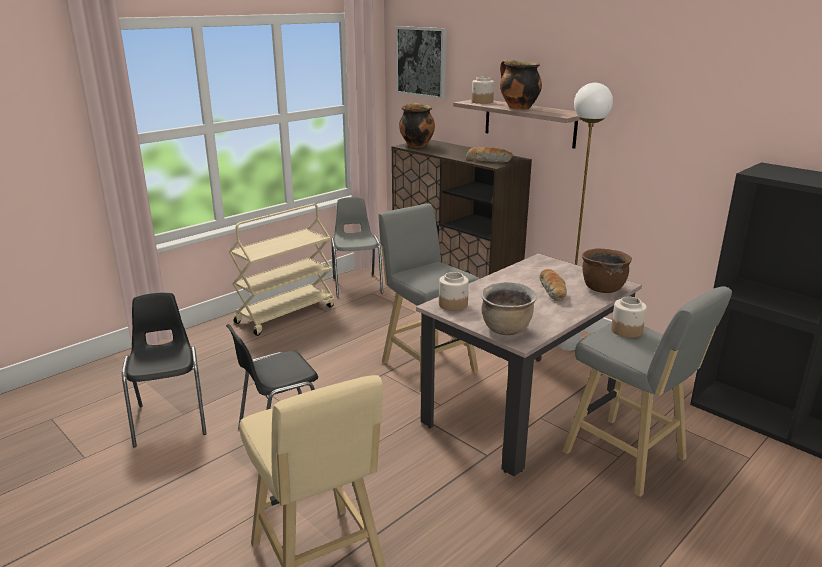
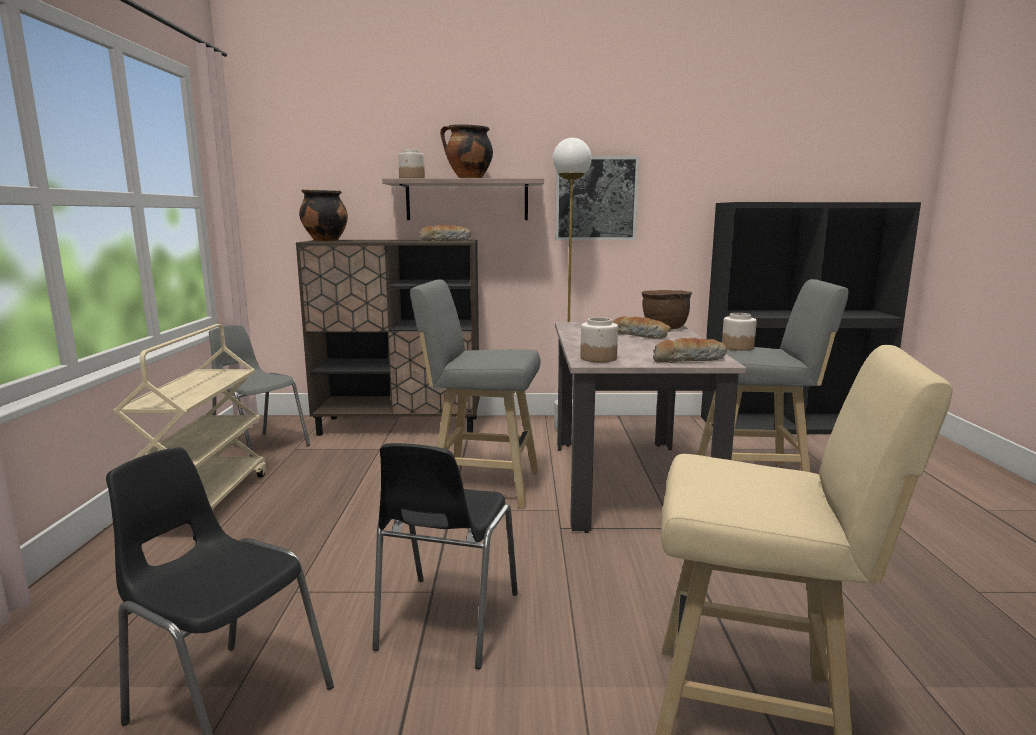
camera: 45 degrees left, 10 degrees down
picture [396,26,447,99] -> picture moved to [555,156,639,240]
brown cooking pot [481,282,537,335] -> bread [653,338,727,363]

